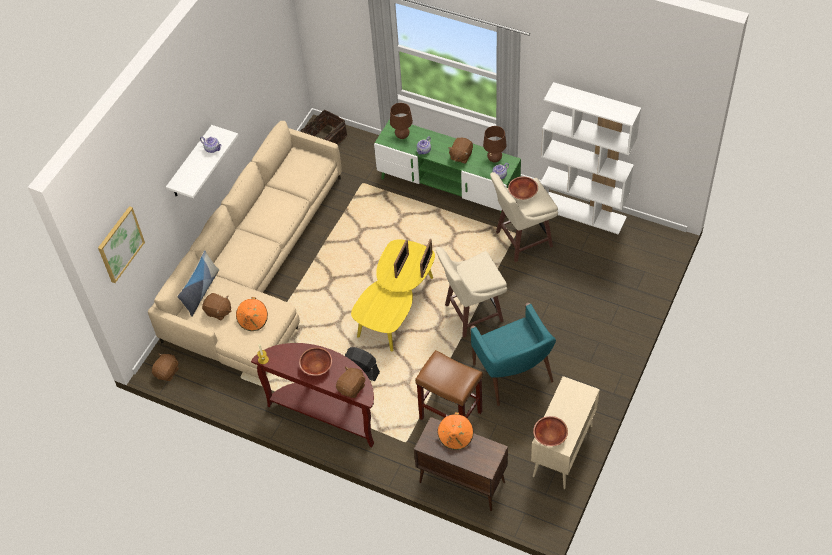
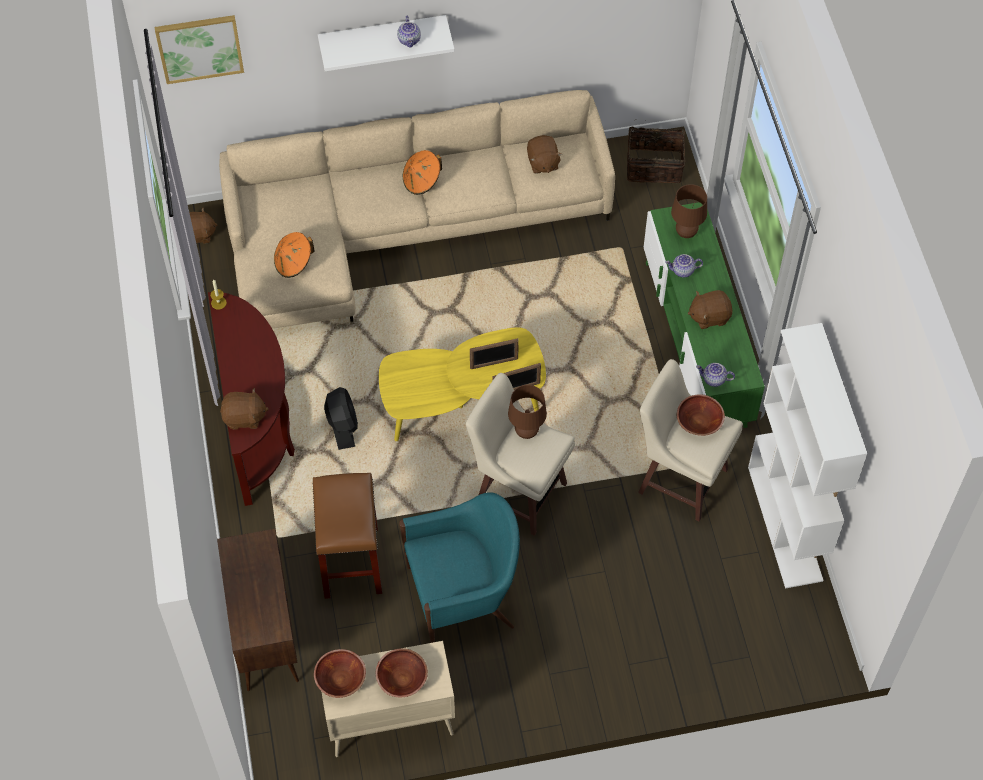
camera: 50 degrees right, 5 degrees up
pillow [177,250,219,317] -> none
brown plush toy [202,293,231,320] -> brown plush toy moved to [527,135,562,174]
brown bowl [299,347,332,376] -> brown bowl moved to [376,648,428,698]
orange hat [437,412,473,450] -> orange hat moved to [403,150,442,195]
turquoise armchair [470,303,556,406] -> turquoise armchair turned 135 degrees counterclockwise [399,492,520,643]
brown table lamp [483,126,507,163] -> brown table lamp moved to [508,385,547,439]

